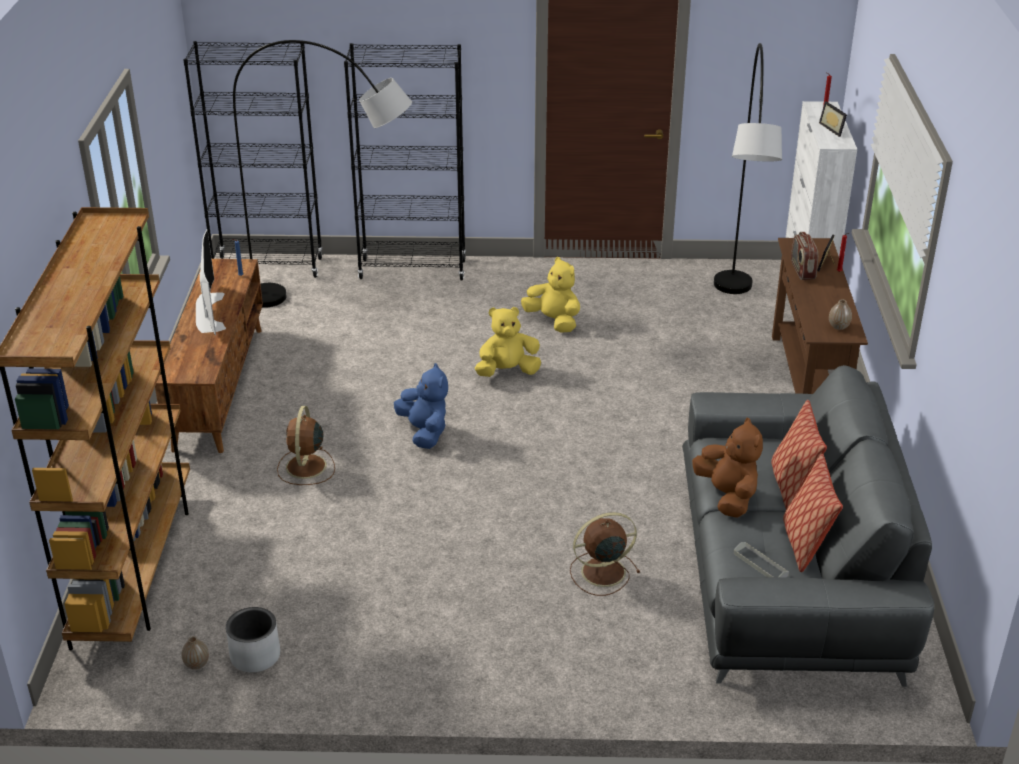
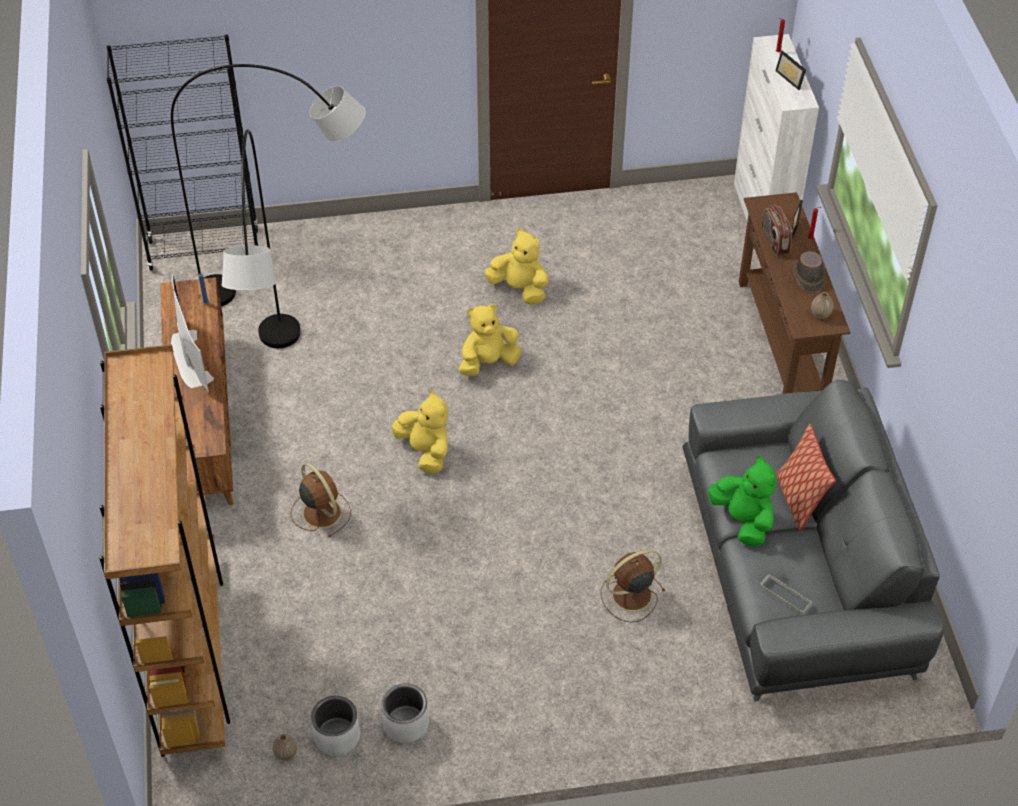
camera: 10 degrees left, 15 degrees up
brown fan [277,406,335,485] -> brown fan turned 150 degrees clockwise [291,463,351,538]
black bookcase [344,43,466,281] -> none
blue plush toy [394,363,448,449] -> yellow plush toy [391,390,448,474]
brown plush toy [692,417,763,518] -> green plush toy [708,456,776,546]
grey floor lamp [714,43,782,294] -> grey floor lamp moved to [222,129,301,348]
pillow [783,454,843,572] -> none
none -> grey planter [381,684,429,743]
none -> brown hat [794,251,825,293]

